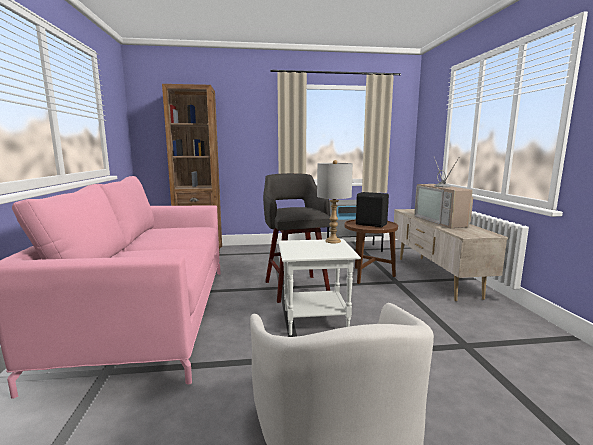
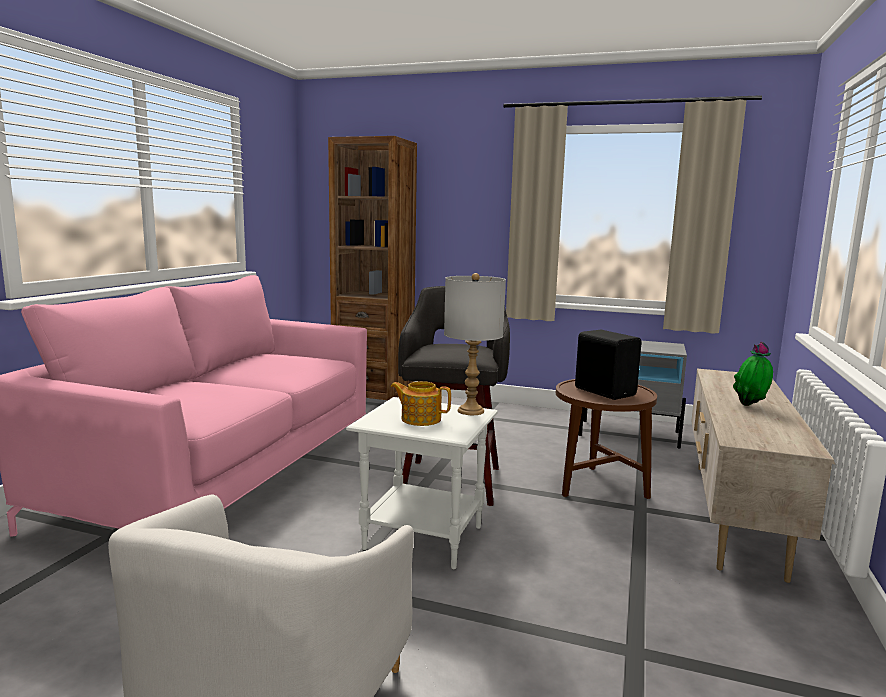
camera: 25 degrees right, 0 degrees up
television [414,157,473,228] -> potted plant [733,342,773,406]
none -> teapot [391,381,451,426]

